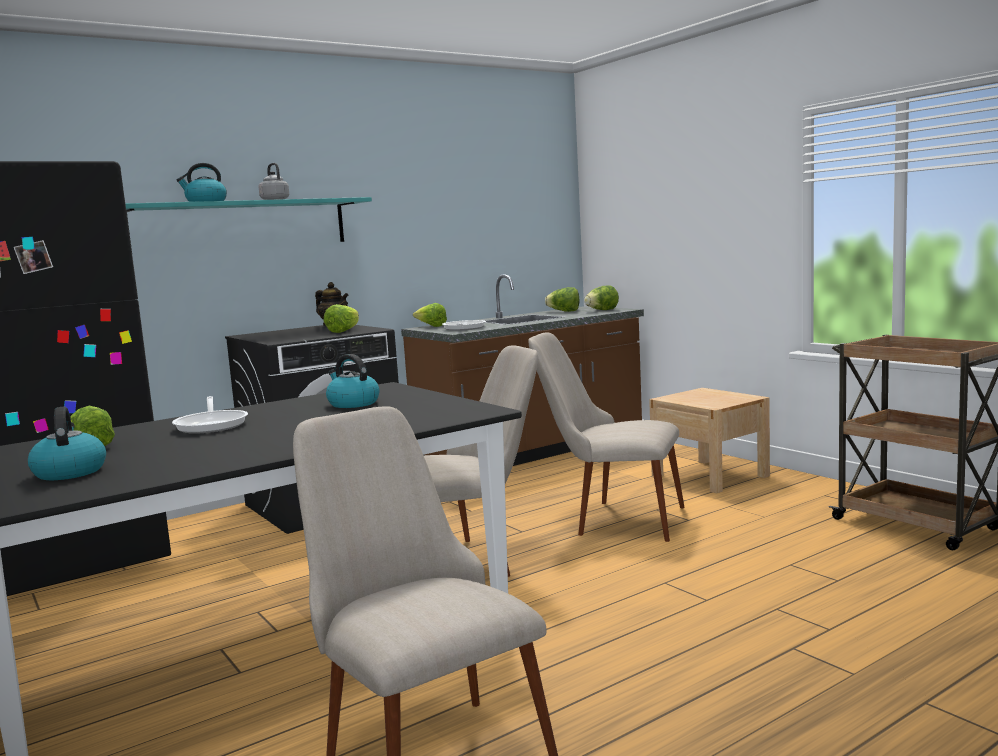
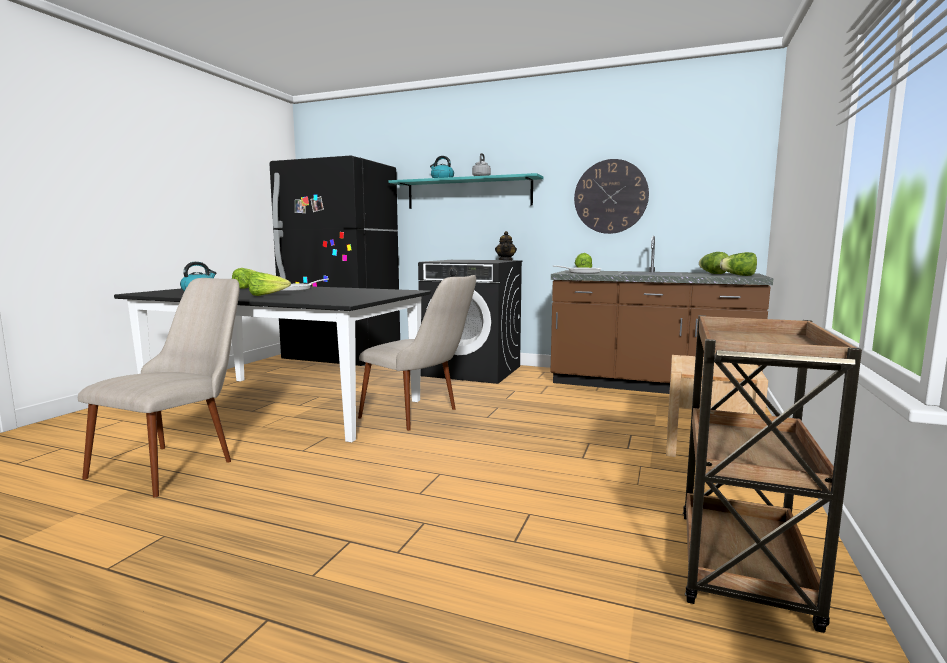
camera: 55 degrees right, 0 degrees up
lettuce [324,304,359,333] -> lettuce moved to [248,272,291,296]
kettle [326,354,379,408] -> none
beige chair [528,332,685,542] -> none
none -> wall clock [574,159,649,234]

